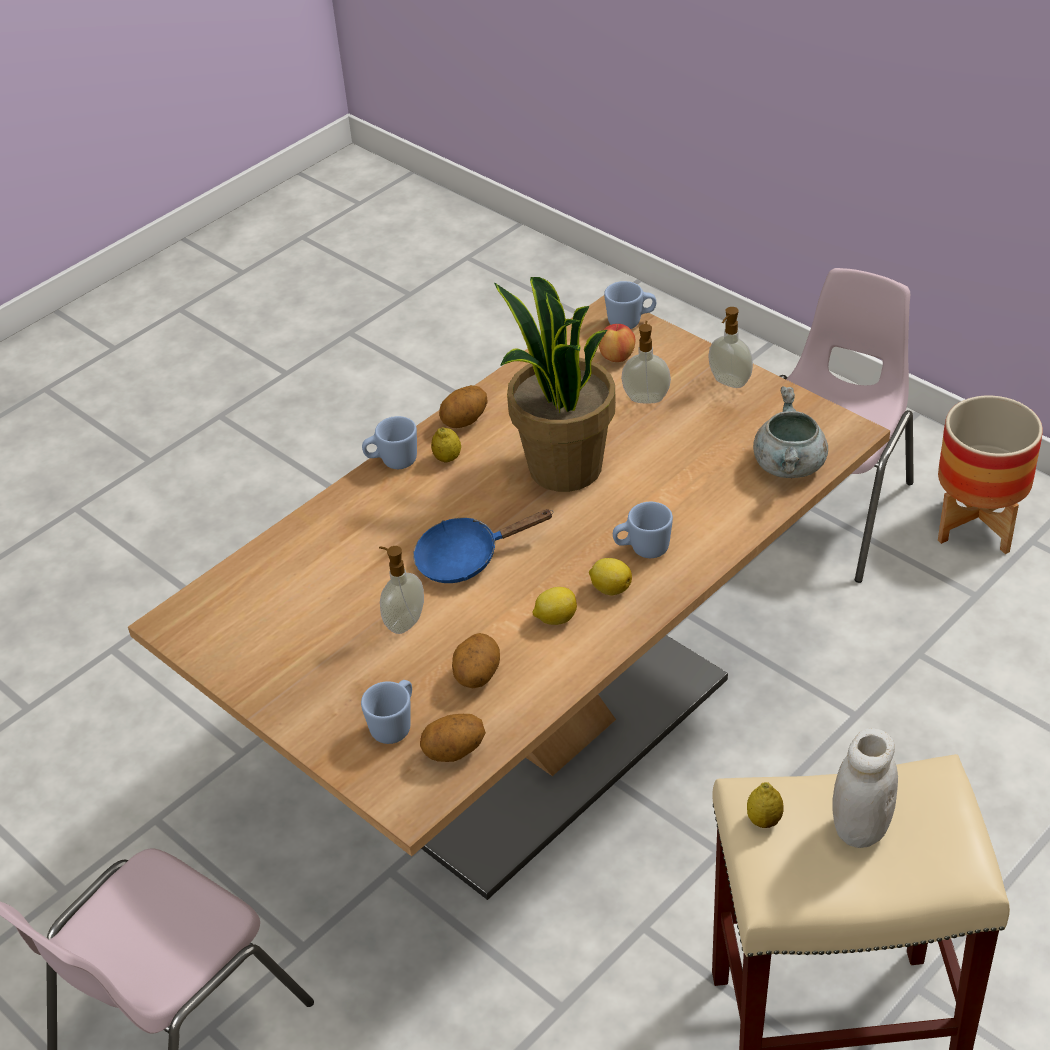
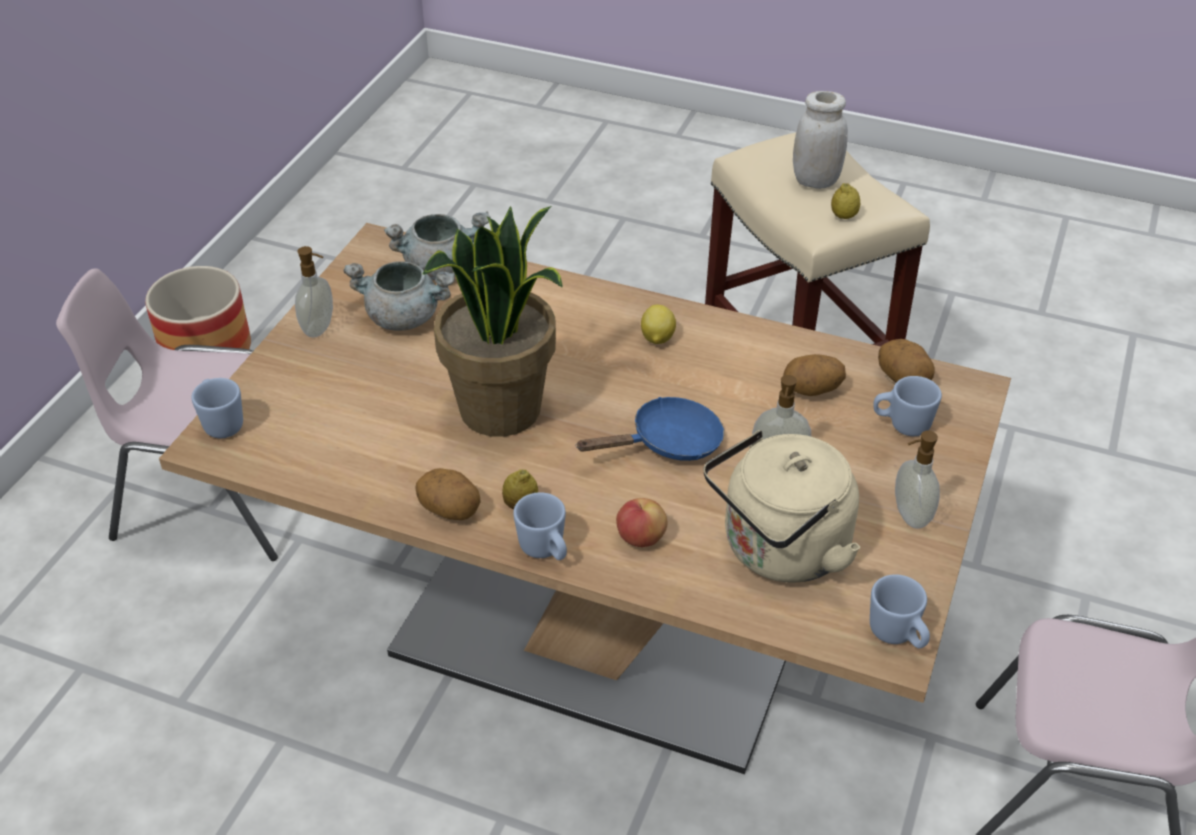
camera: 115 degrees left, 0 degrees up
blue frying pan [413,509,553,583] -> blue frying pan turned 75 degrees counterclockwise [575,397,724,461]
lemon [532,587,577,625] -> none
apple [599,324,635,362] -> apple moved to [616,498,667,547]
blue mug [613,502,673,558] -> blue mug moved to [870,574,930,648]
soap dispenser [621,321,671,403] -> soap dispenser moved to [895,430,940,529]
none -> grey cooking pot [343,261,455,331]
none -> beige kettle [704,430,861,583]

